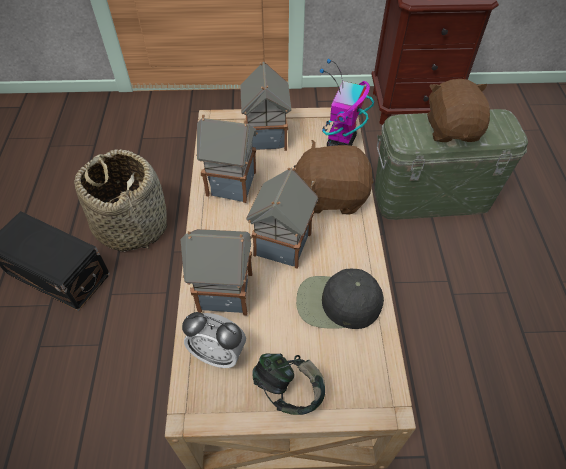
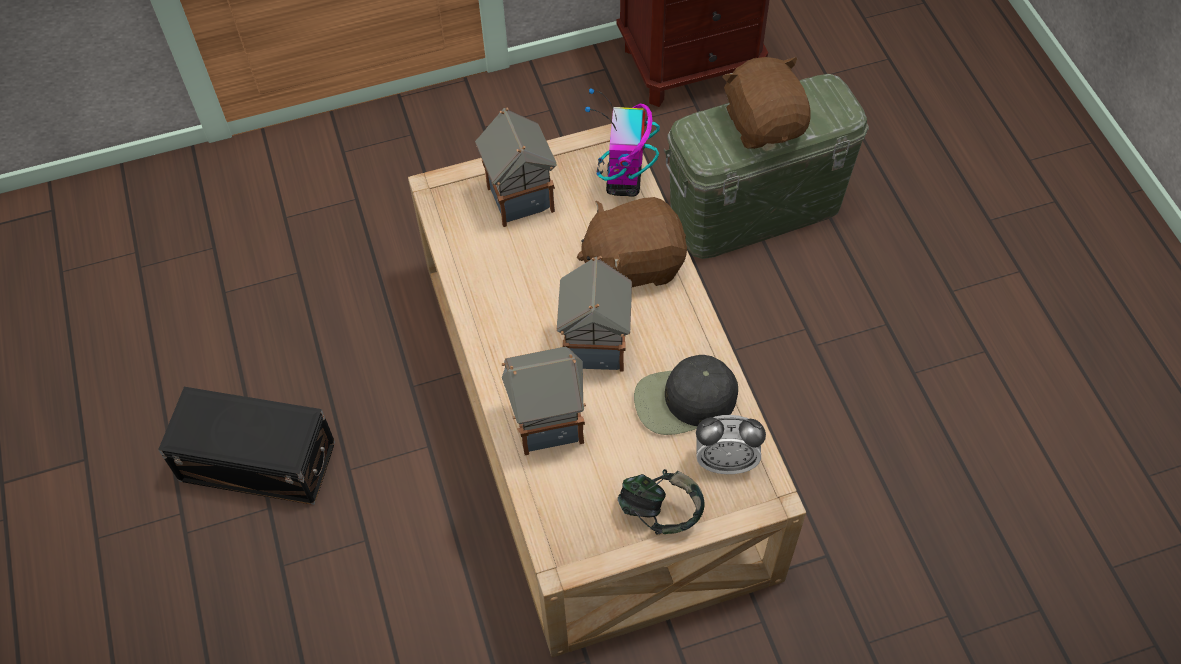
camera: 15 degrees left, 5 degrees up
basket [74,149,167,251] -> none
alarm clock [182,312,246,368] -> alarm clock moved to [696,415,766,474]
toy house [196,115,258,203] -> none

